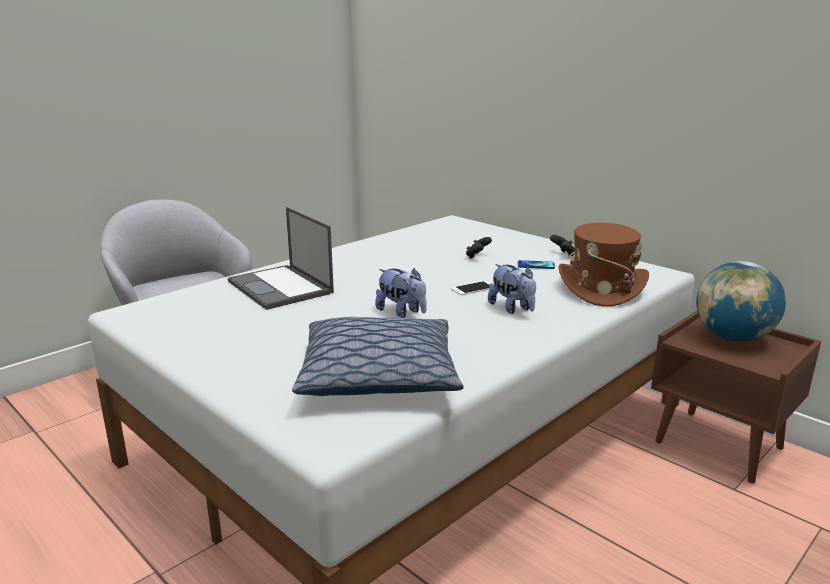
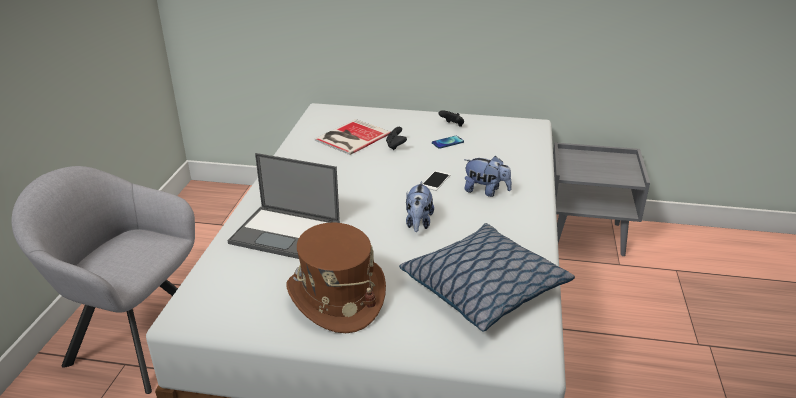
camera: 35 degrees left, 10 degrees up
plush toy [375,268,427,318] -> plush toy turned 90 degrees clockwise [406,181,434,232]
brown hat [559,223,649,307] -> brown hat moved to [286,222,386,333]
brown nightstand [651,311,821,483] -> grey nightstand [553,142,650,256]
globe [696,261,786,342] -> none
none -> book [315,119,390,155]

